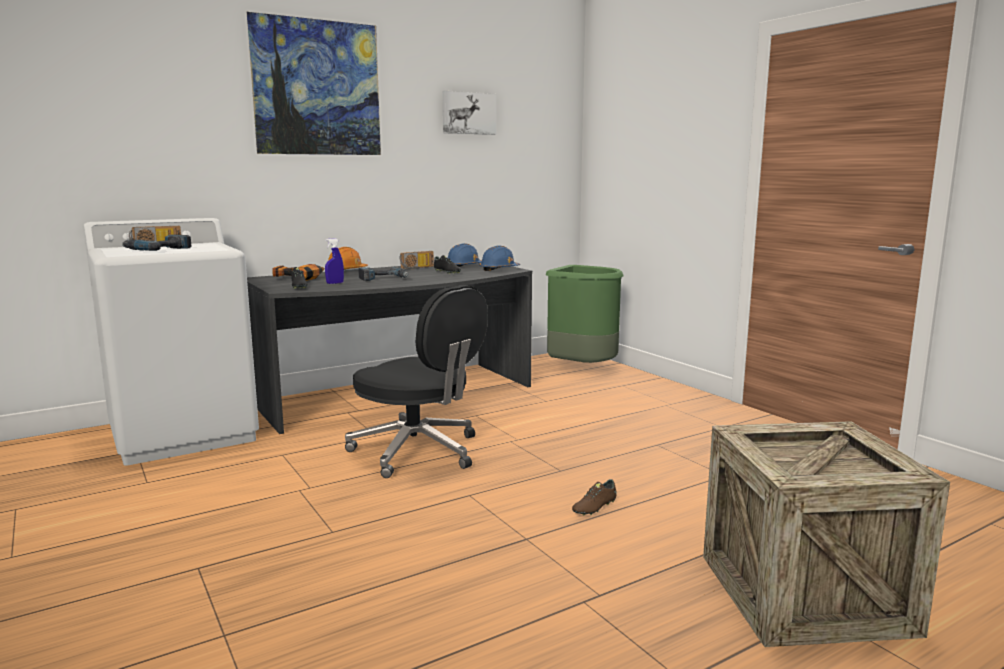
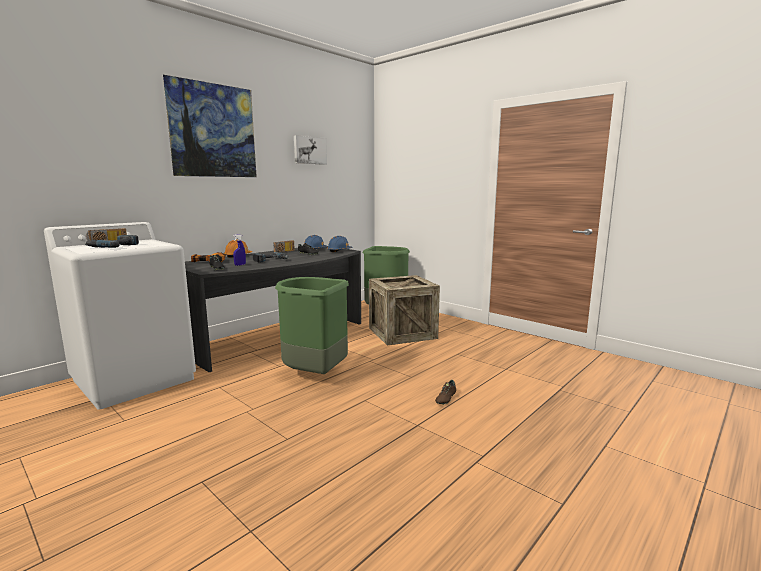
camera: 15 degrees left, 0 degrees up
black office chair [345,285,488,478] -> green trash can [275,277,349,374]
crate [703,421,950,647] -> crate moved to [369,275,440,345]

